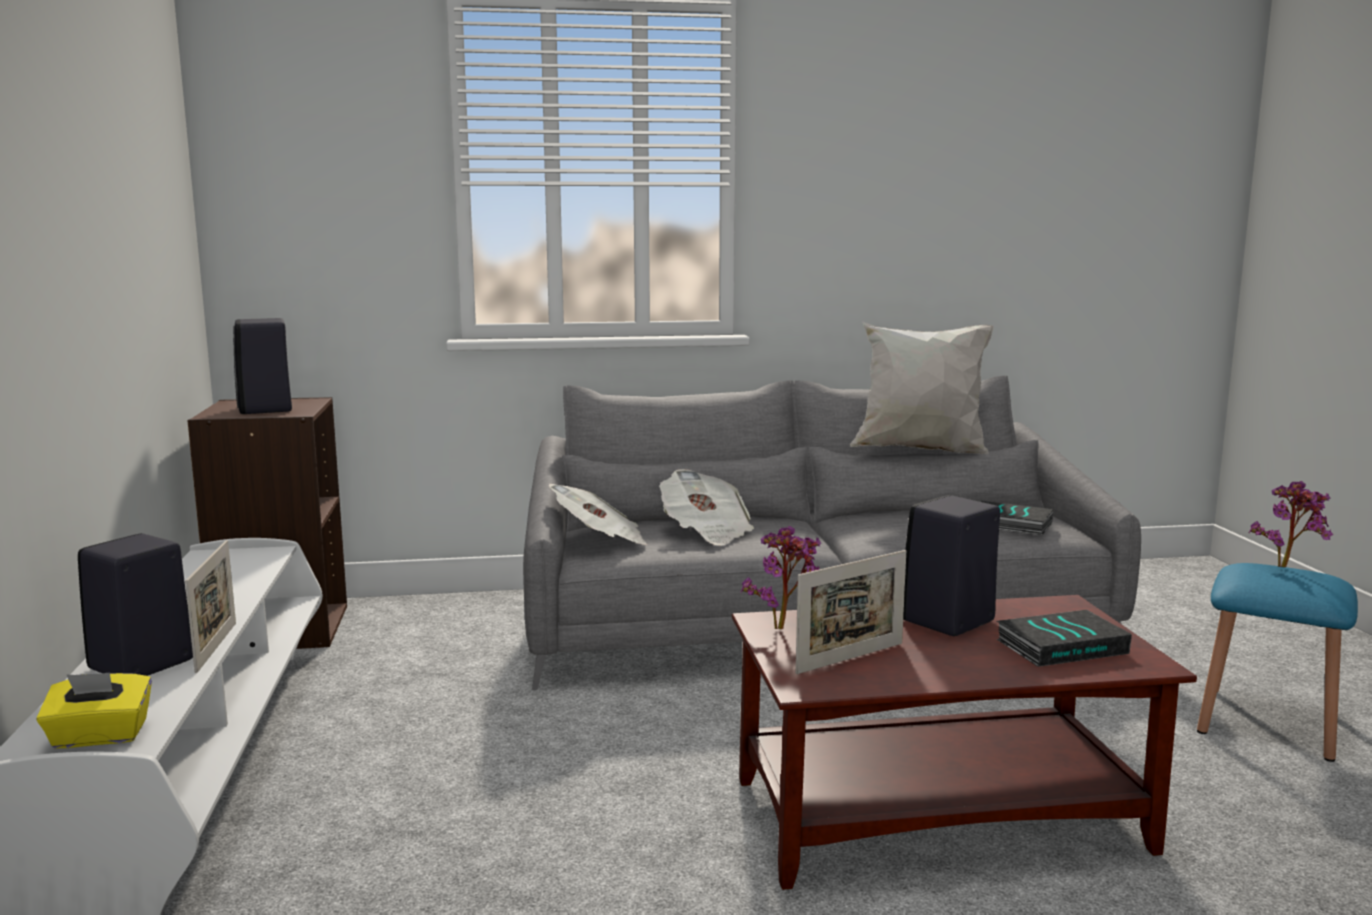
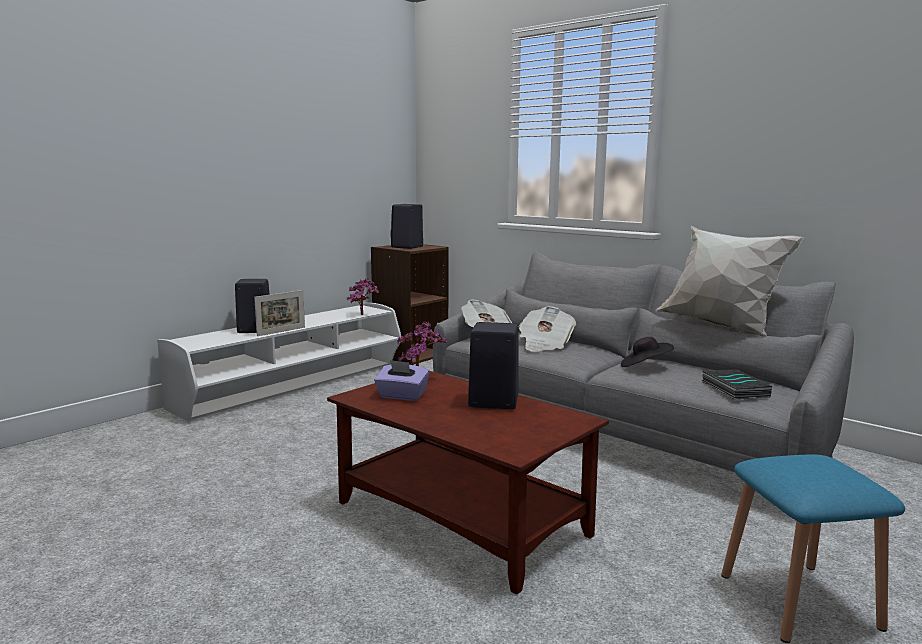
camera: 50 degrees right, 0 degrees up
yellow tissue box [37,673,152,748] -> none
picture frame [796,550,906,674] -> purple tissue box [374,360,429,401]
book [996,610,1132,667] -> none
potted plant [1249,481,1333,568] -> potted plant moved to [347,278,379,315]
none -> black hat [621,337,674,367]

